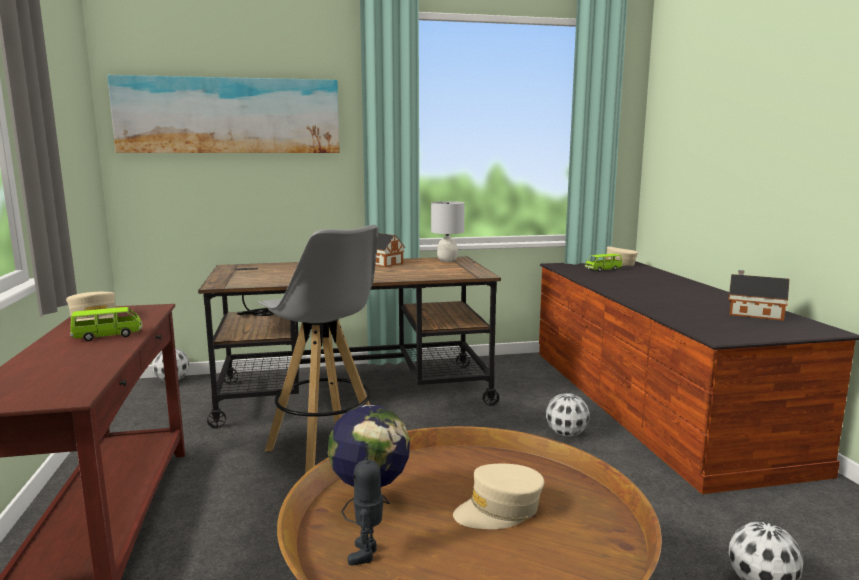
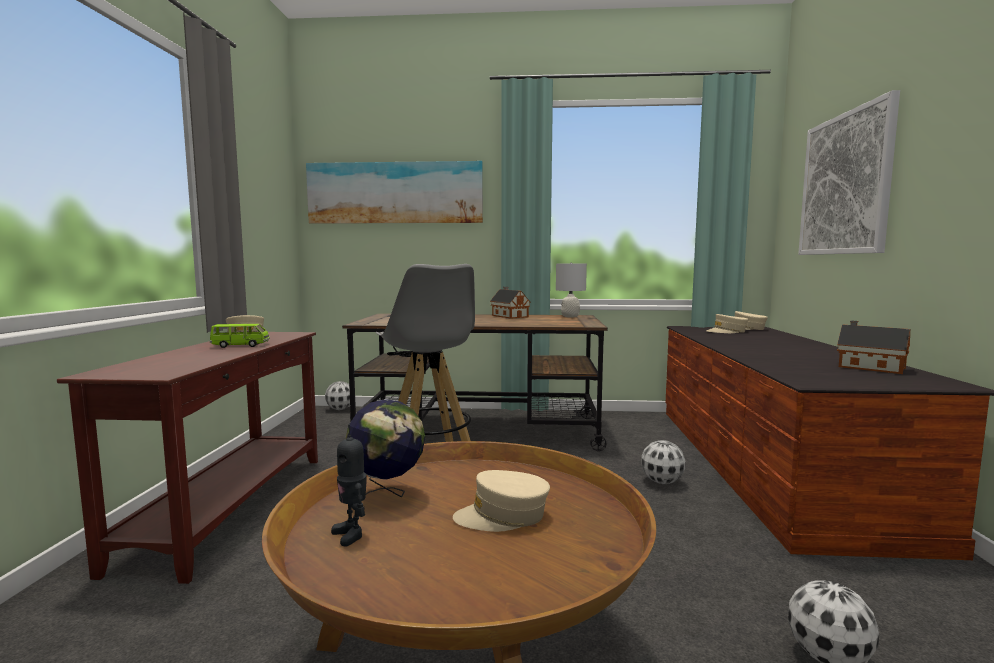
camera: 15 degrees right, 5 degrees down
toy robot [347,446,383,565] -> toy robot turned 60 degrees counterclockwise [331,424,367,547]
green toy car [585,254,623,272] -> beige cap [706,314,748,333]
none -> picture [798,90,900,255]

